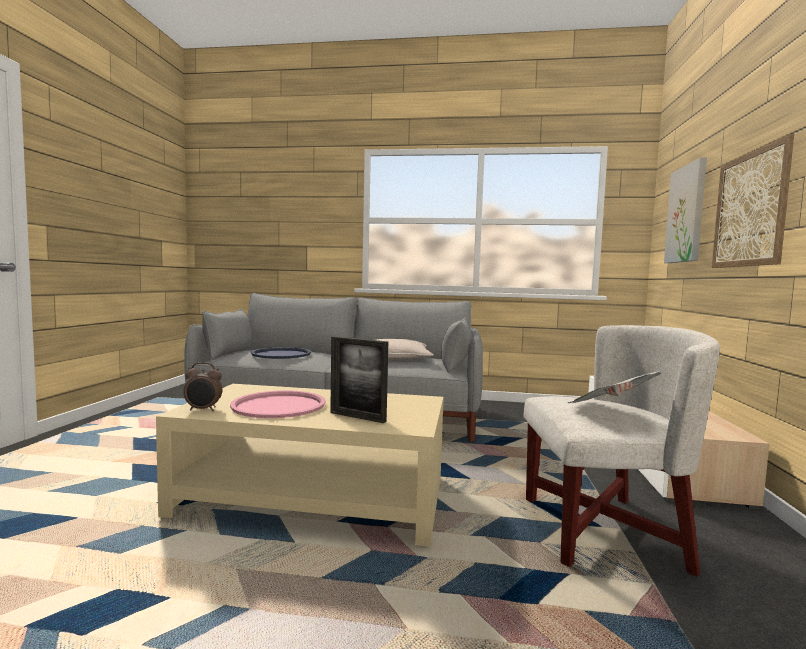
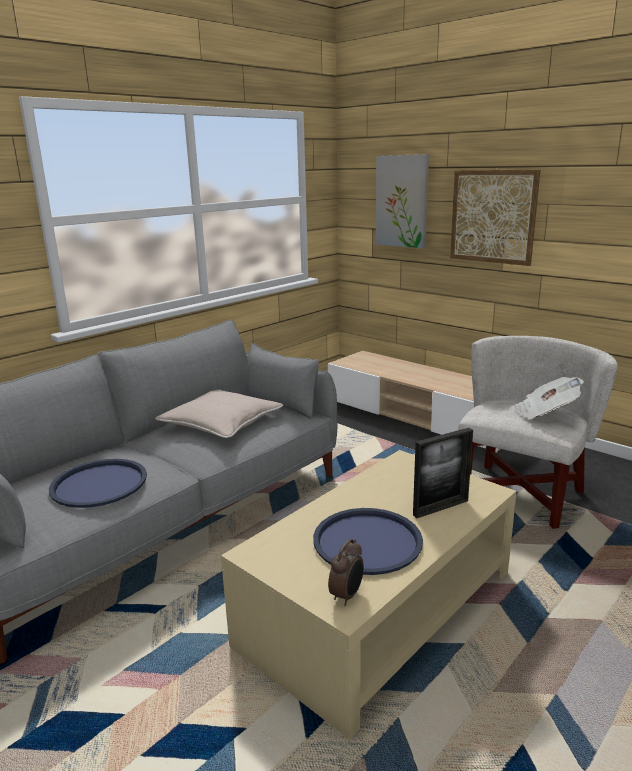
camera: 55 degrees left, 15 degrees up
pink tray [230,390,326,418] -> blue tray [313,508,423,575]

